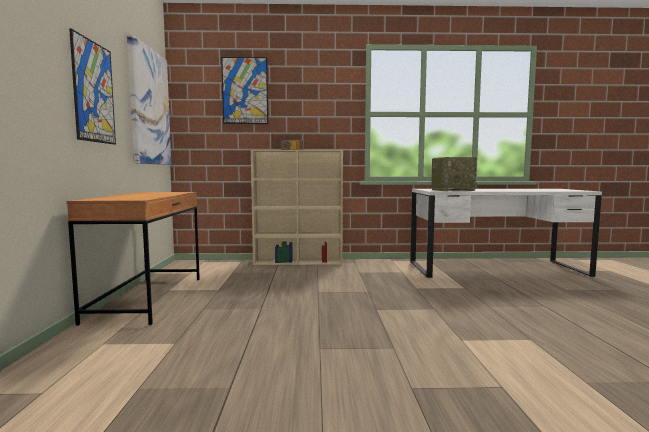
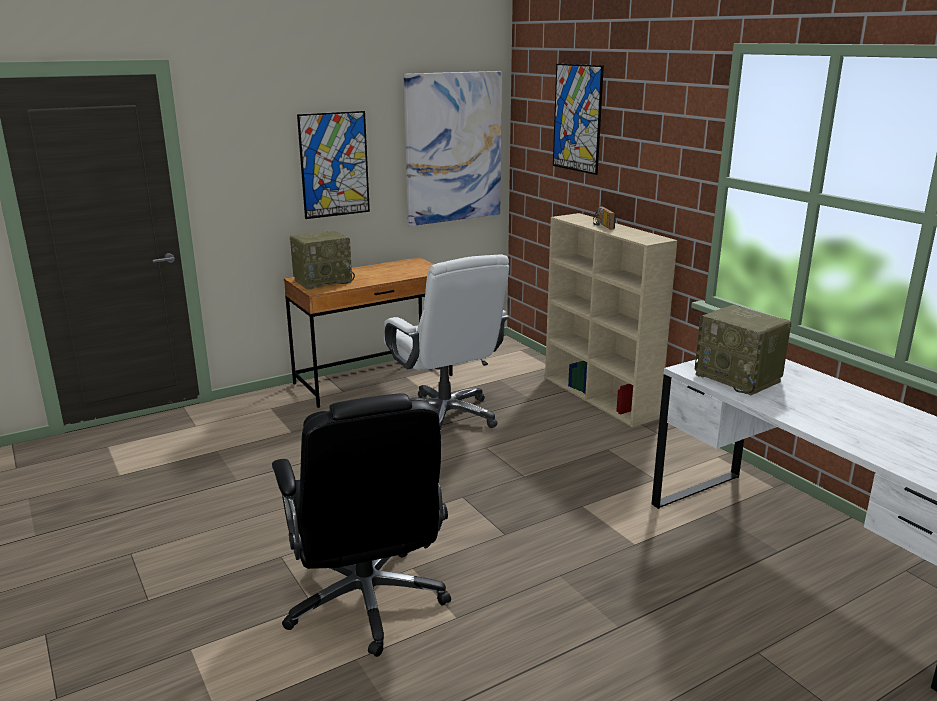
camera: 60 degrees right, 15 degrees up
none -> black office chair [272,393,451,657]
none -> radio [290,230,355,290]
none -> white office chair [384,255,509,431]

